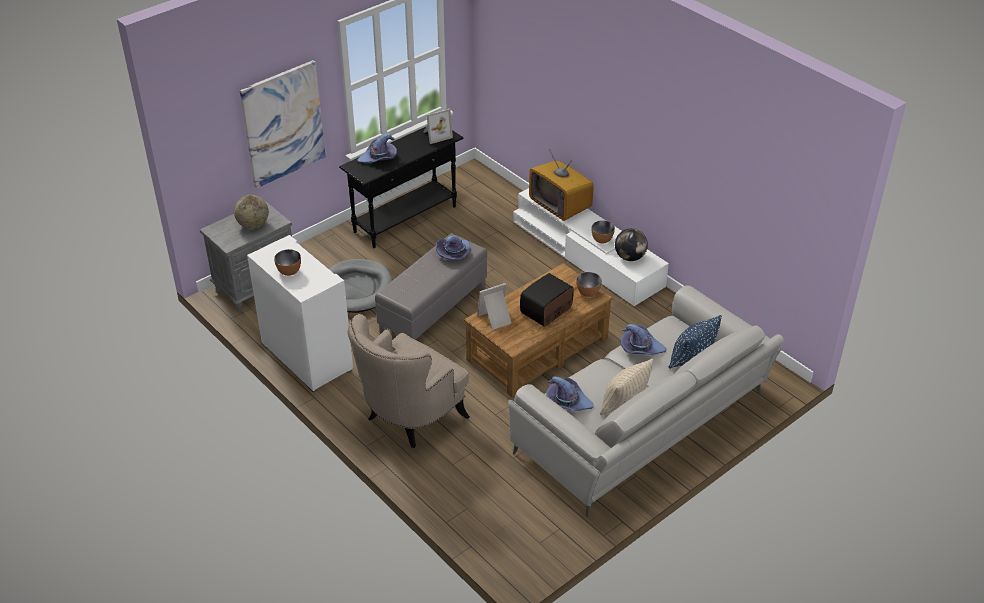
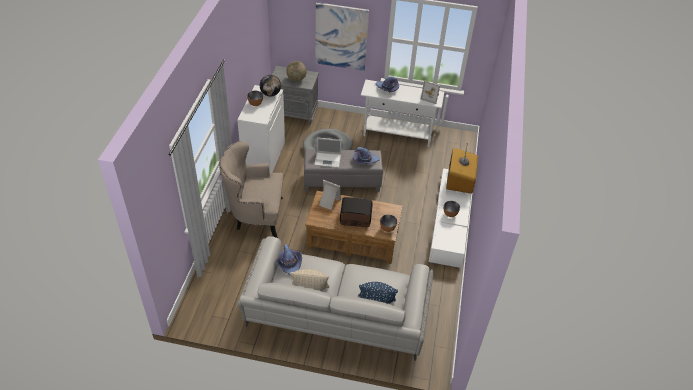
camera: 50 degrees right, 5 degrees up
black console table [339,127,463,248] -> white console table [361,80,444,147]
globe [615,228,648,261] -> globe moved to [260,75,281,97]
purple hat [620,324,667,355] -> none
none -> laptop [314,137,342,168]

